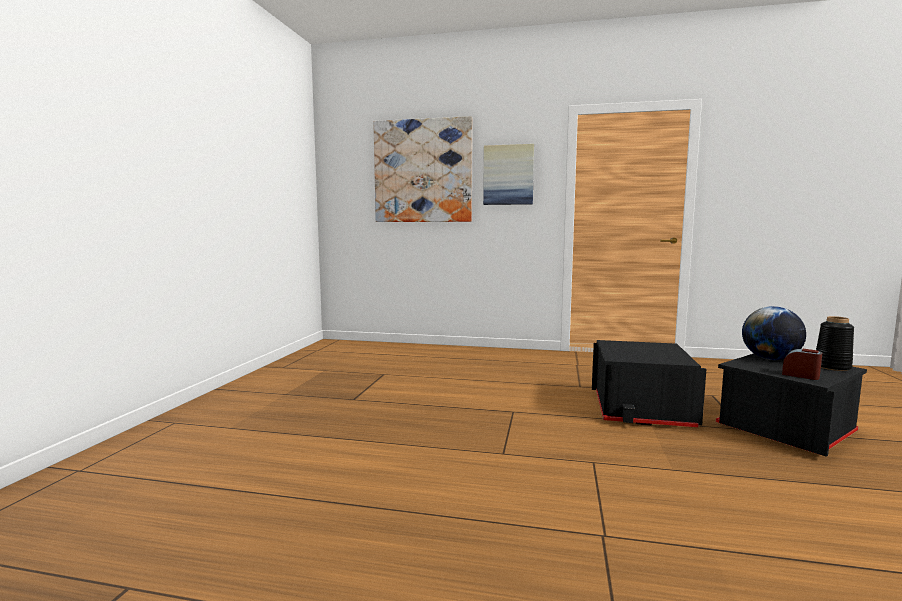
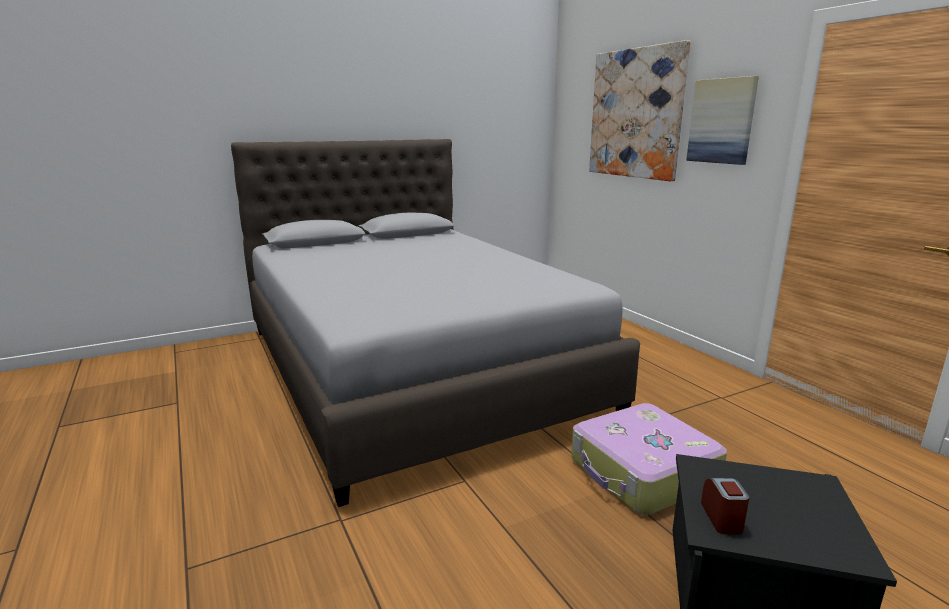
camera: 50 degrees right, 10 degrees up
black storage box [592,340,706,427] -> suitcase [571,403,727,515]
globe [742,306,806,360] -> none
black vase [816,316,854,371] -> none
none -> grey bed [231,139,640,507]

